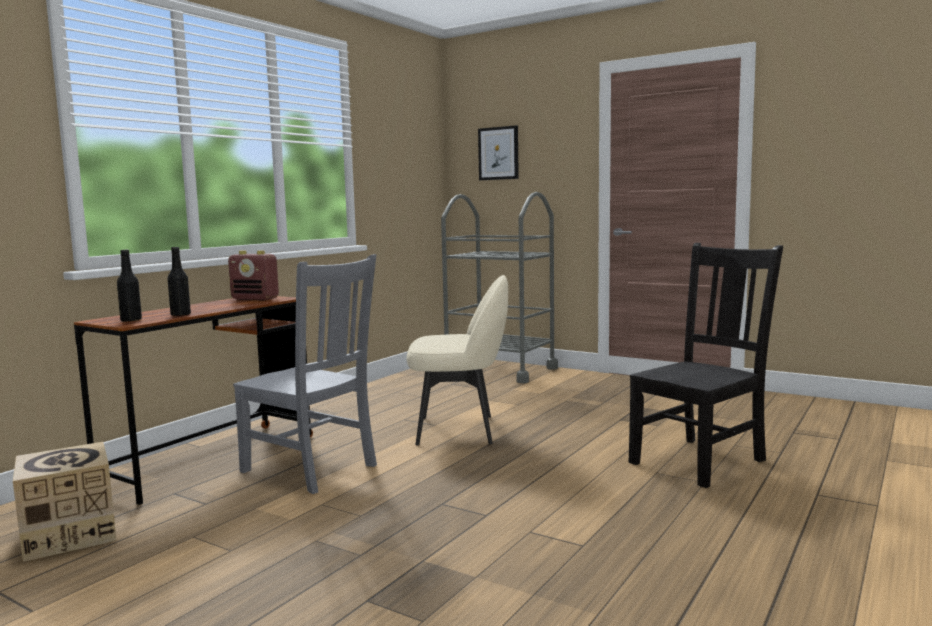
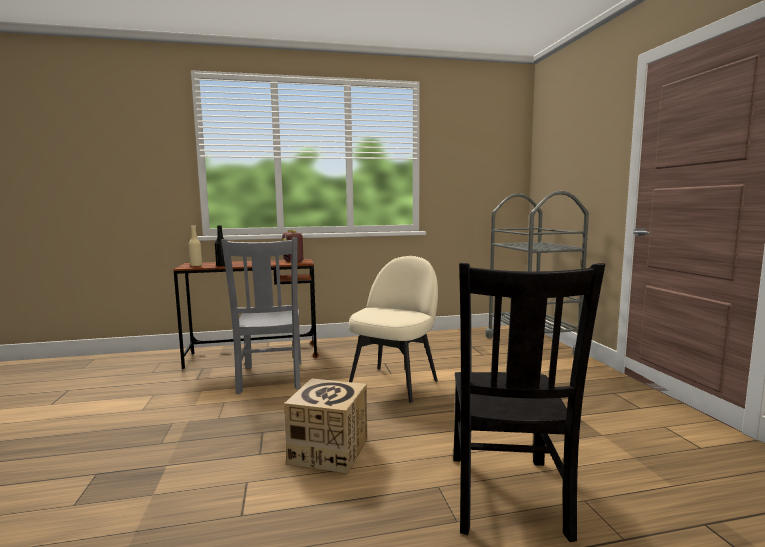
camera: 45 degrees right, 0 degrees up
cardboard box [13,442,117,562] -> cardboard box moved to [284,378,368,474]
black bottle [117,250,142,322] -> beige bottle [189,226,202,266]
beige chair [407,275,508,446] -> beige chair turned 105 degrees counterclockwise [349,256,438,403]
picture [478,125,519,180] -> none
black chair [628,243,783,488] -> black chair turned 90 degrees clockwise [453,263,605,542]

